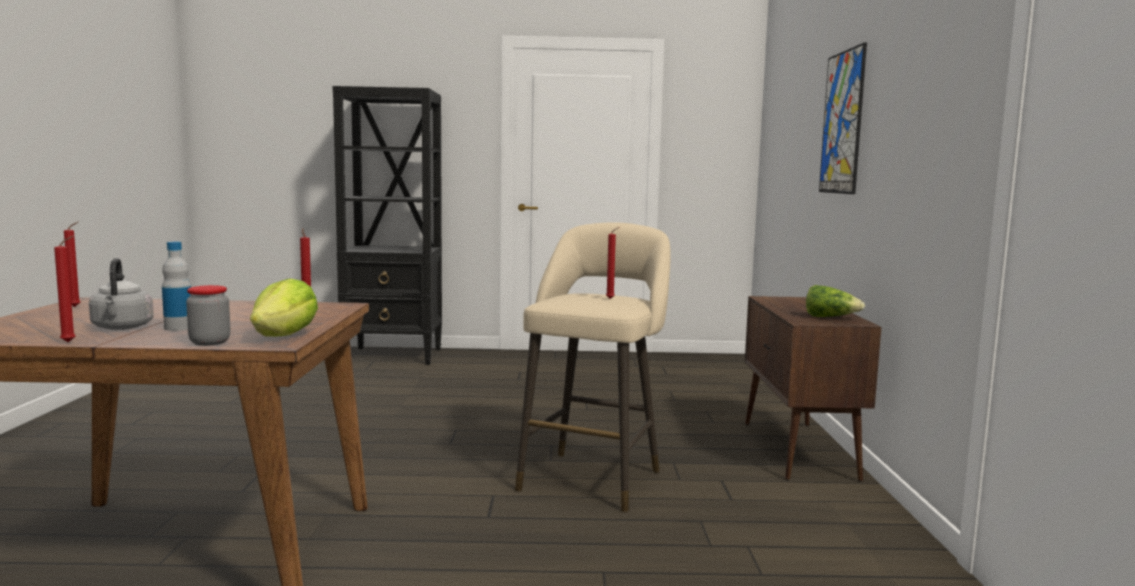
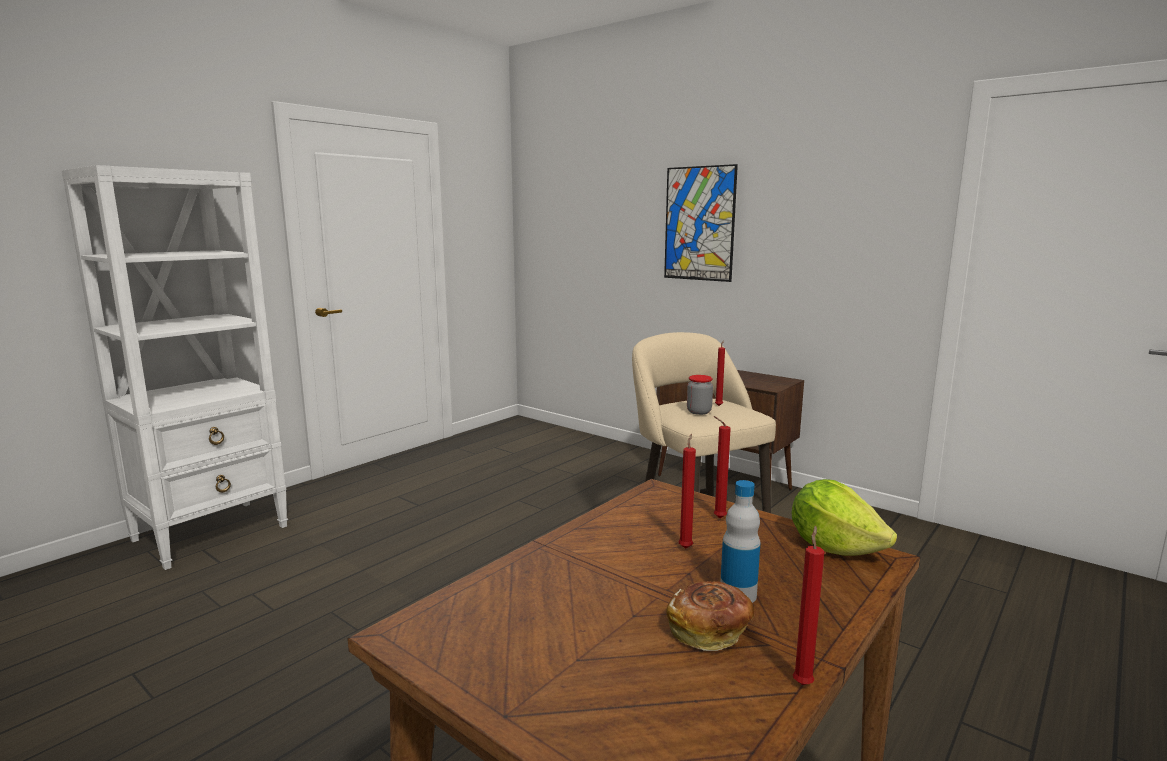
camera: 50 degrees left, 5 degrees up
red candle [64,222,80,307] -> red candle moved to [679,434,696,549]
grey kettle [89,258,154,330] -> bread [666,581,754,651]
jar [186,285,230,346] -> jar moved to [687,375,713,415]
black bookcase [333,86,442,365] -> white bookcase [62,165,288,570]
lettuce [806,285,865,317] -> none

